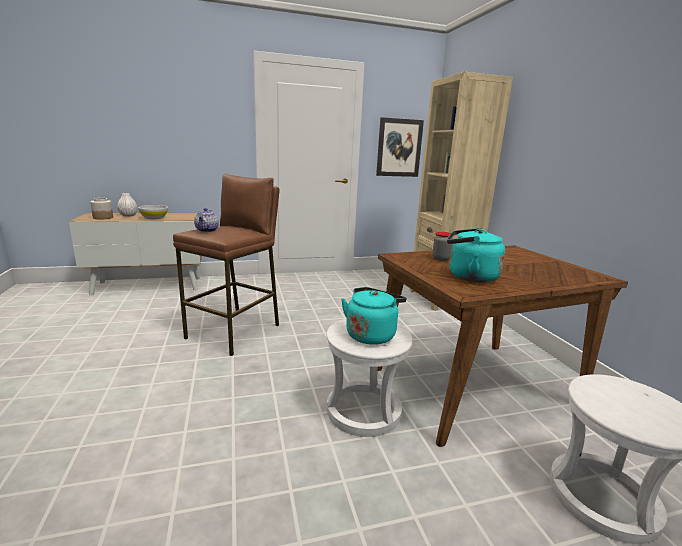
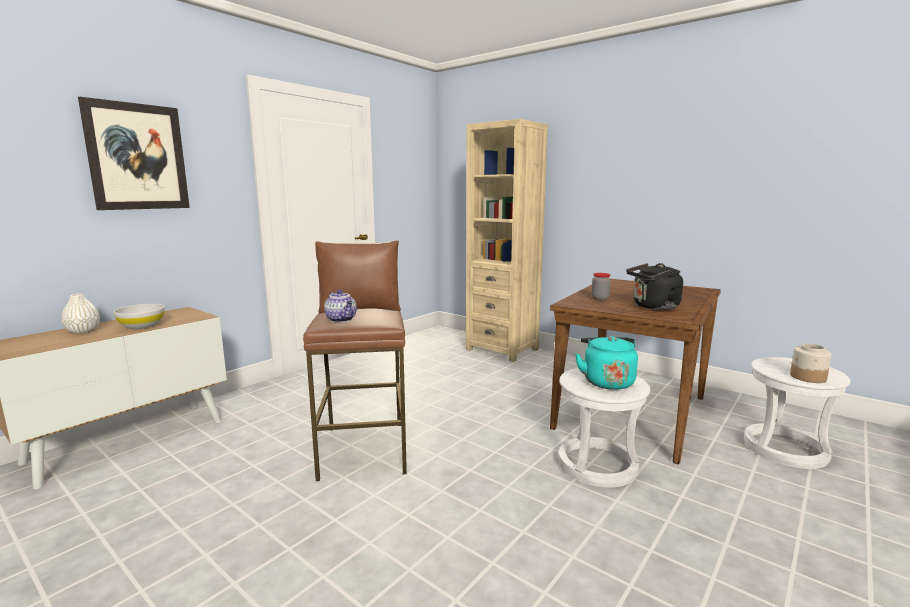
camera: 35 degrees left, 5 degrees down
jar [90,198,113,219] -> jar moved to [790,343,832,383]
picture [376,117,424,177] -> picture moved to [78,97,190,210]
turquoise kettle [447,228,505,283] -> black kettle [626,263,683,310]

